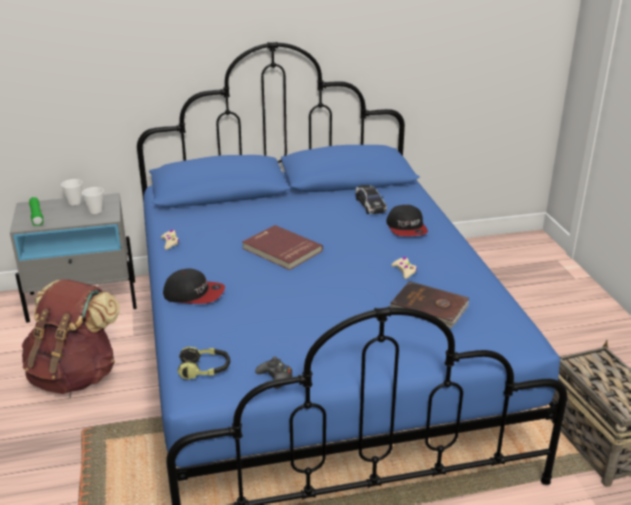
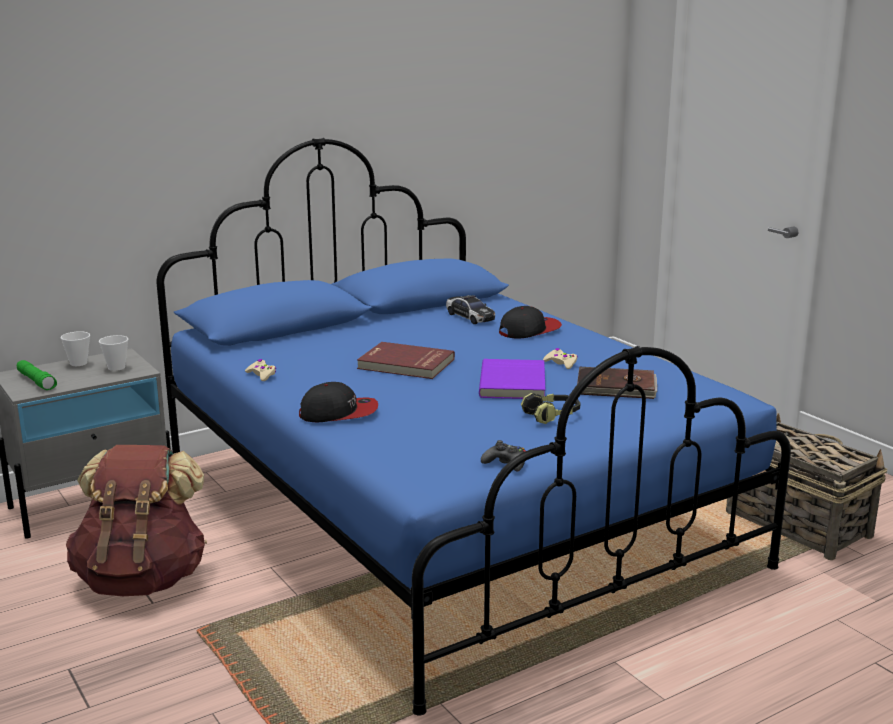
camera: 20 degrees left, 10 degrees down
headphones [178,346,230,380] -> headphones moved to [521,393,580,424]
cap [386,205,428,236] -> cap turned 90 degrees counterclockwise [499,306,562,339]
none -> purple book [479,359,545,399]

